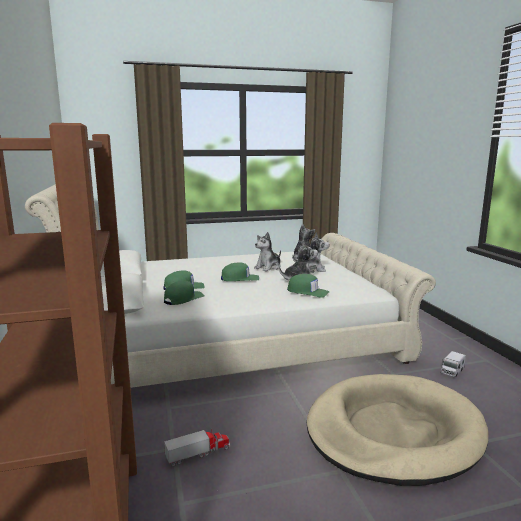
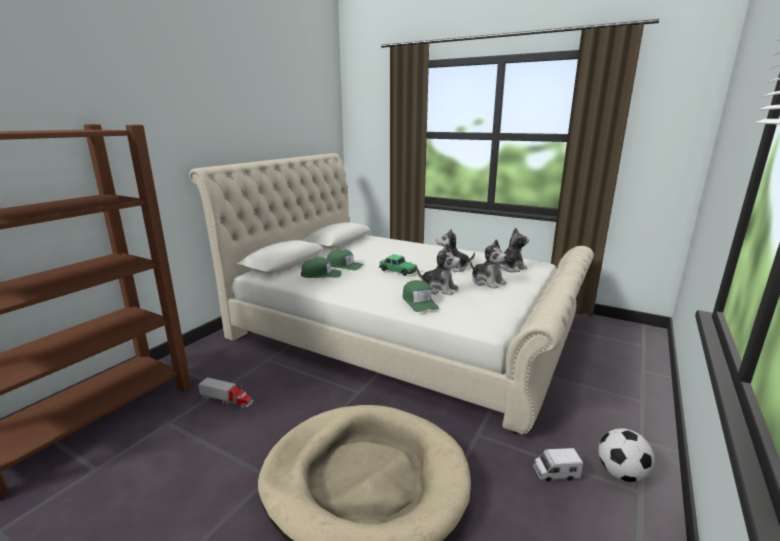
camera: 45 degrees right, 5 degrees up
green cap [221,262,259,281] -> toy car [379,254,417,276]
none -> football [598,428,655,482]

